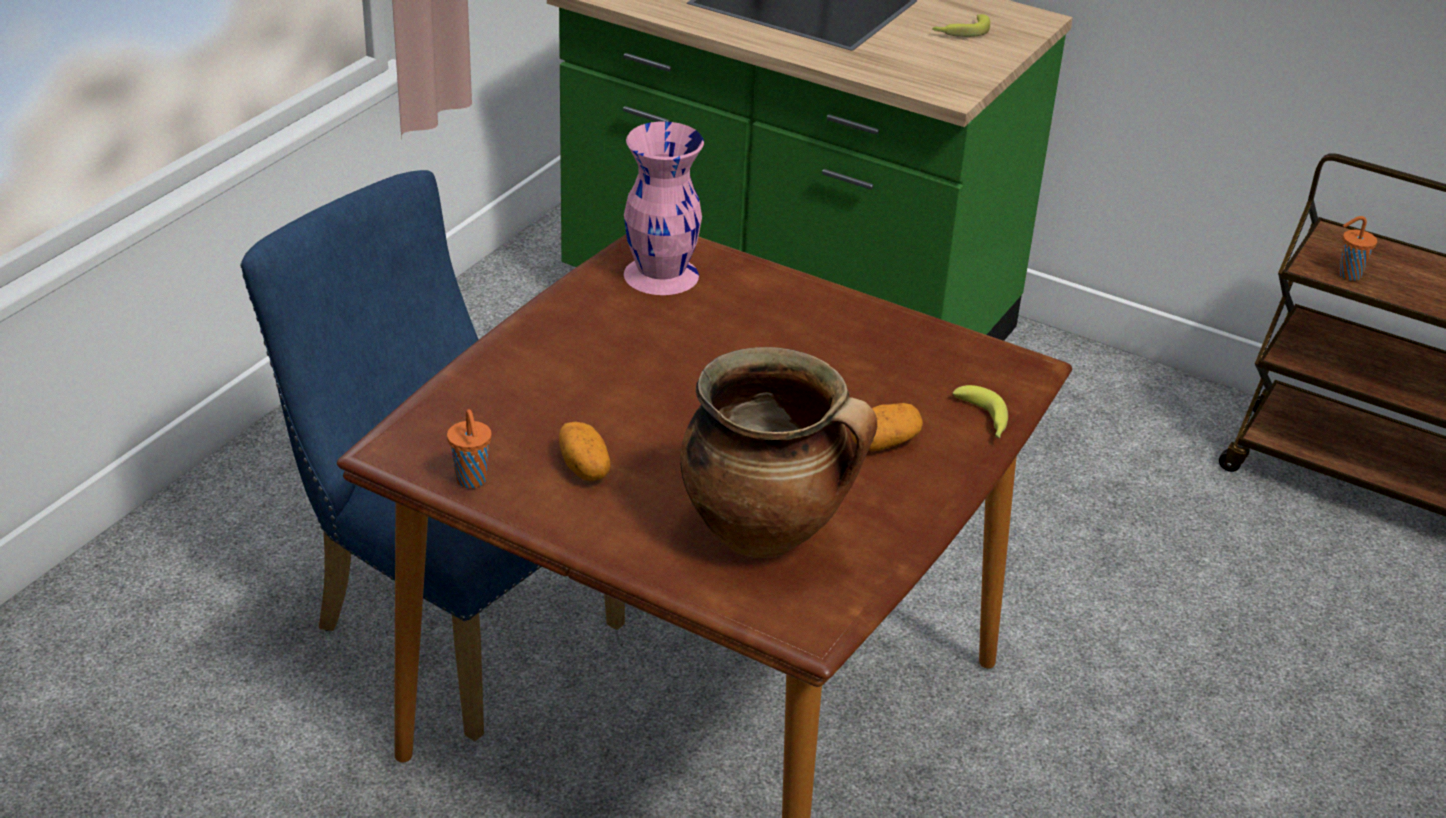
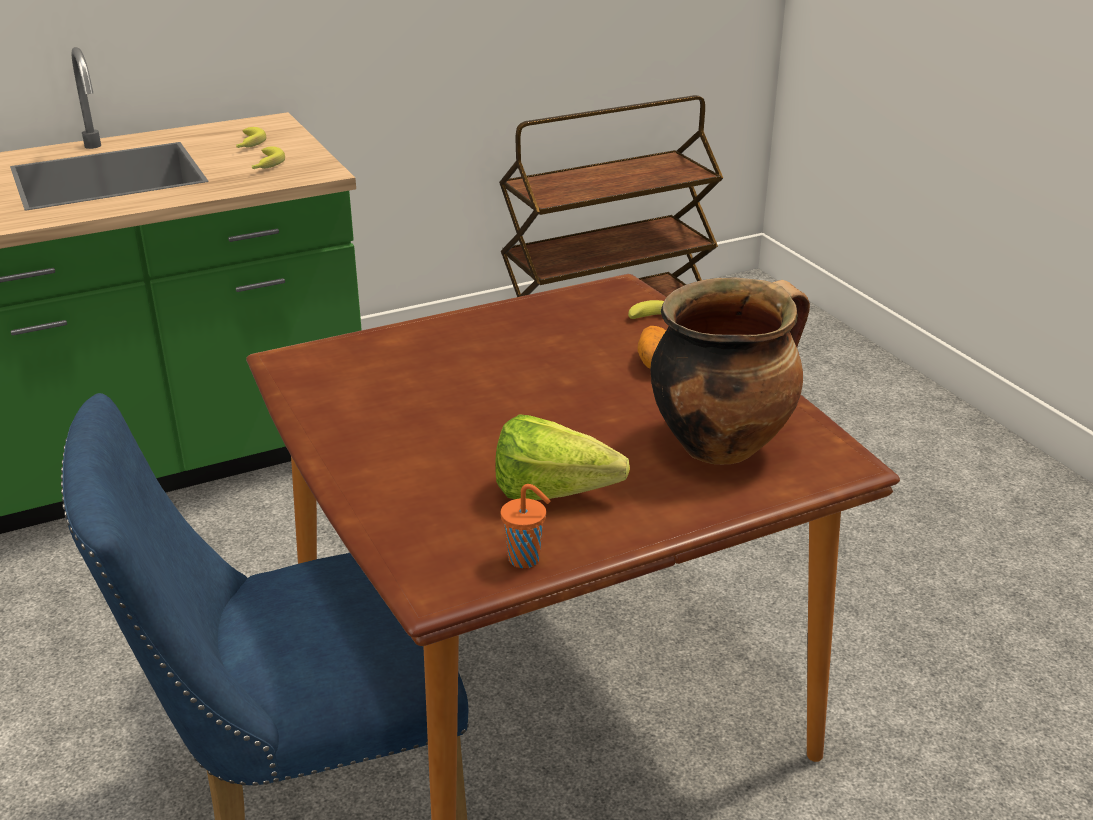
camera: 55 degrees left, 5 degrees down
potato [559,422,610,481] -> lettuce [496,414,630,500]
pink vase [624,121,704,295] -> none
orange cup [1338,216,1377,281] -> none
none -> banana [252,146,285,169]

